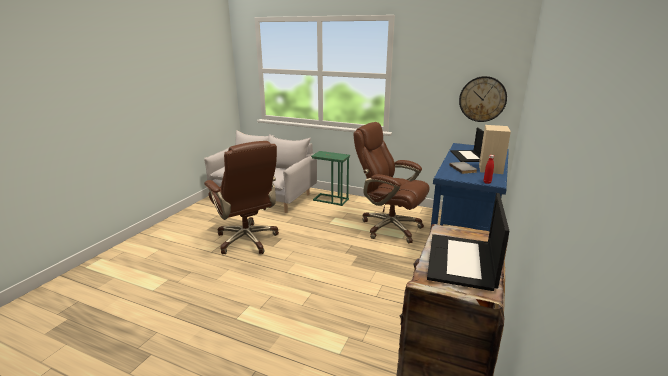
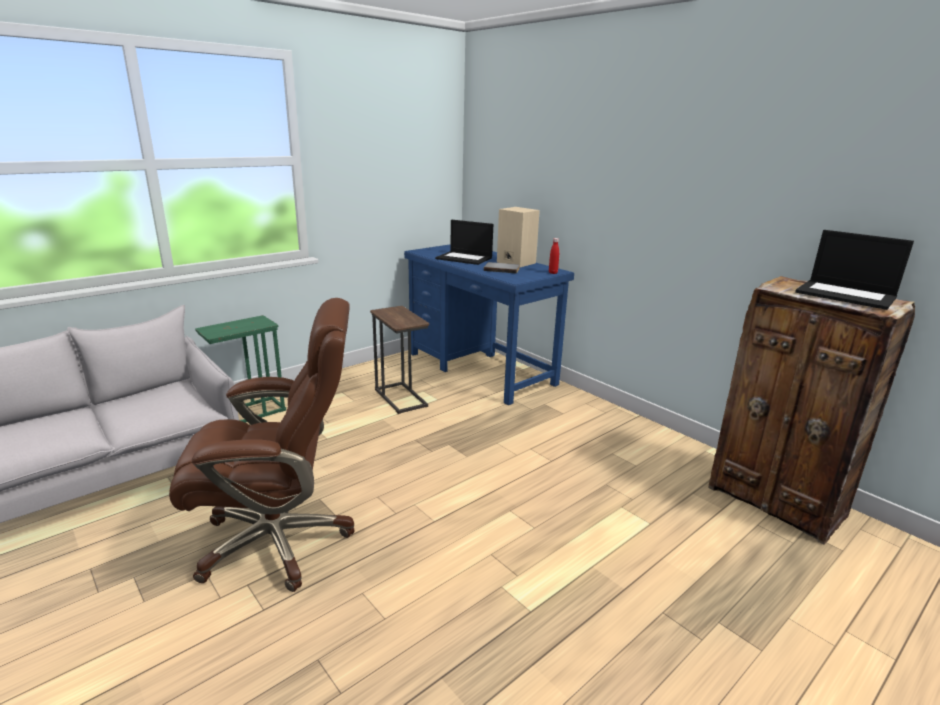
camera: 65 degrees left, 0 degrees up
brown office chair [353,122,430,243] -> brown side table [370,306,429,414]
wall clock [459,76,507,122] -> none

